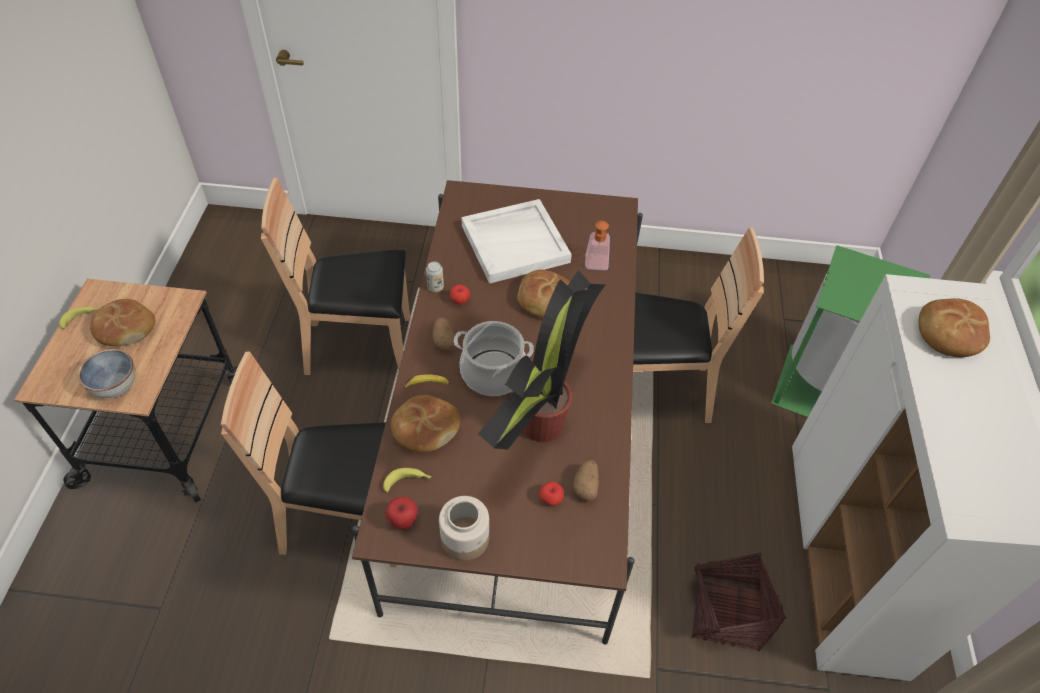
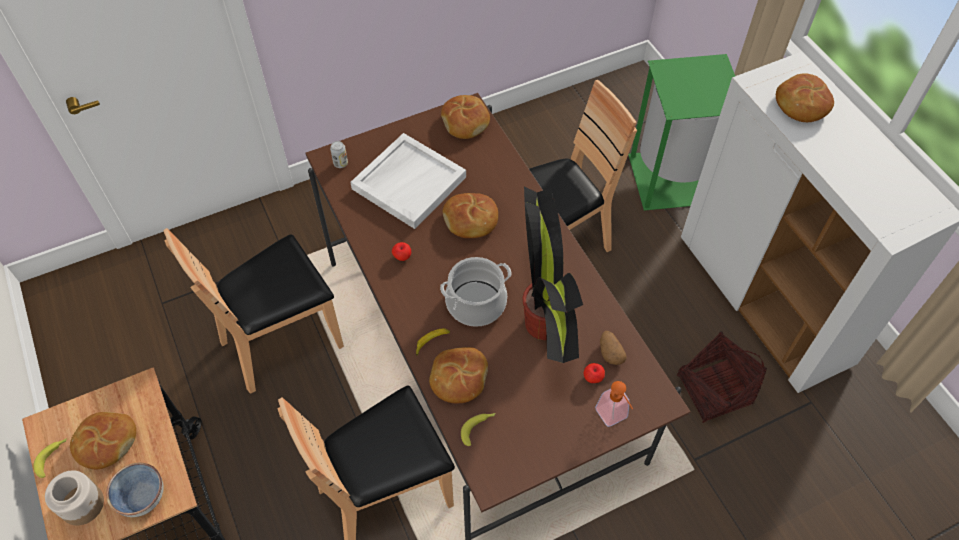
camera: 30 degrees left, 5 degrees up
apple [386,497,418,530] -> none
can [426,262,444,292] -> can moved to [330,141,348,168]
potato [433,317,456,351] -> none
jar [439,496,489,561] -> jar moved to [45,470,104,526]
soap dispenser [585,221,610,270] -> soap dispenser moved to [595,381,633,427]
none -> bread [441,95,490,139]

